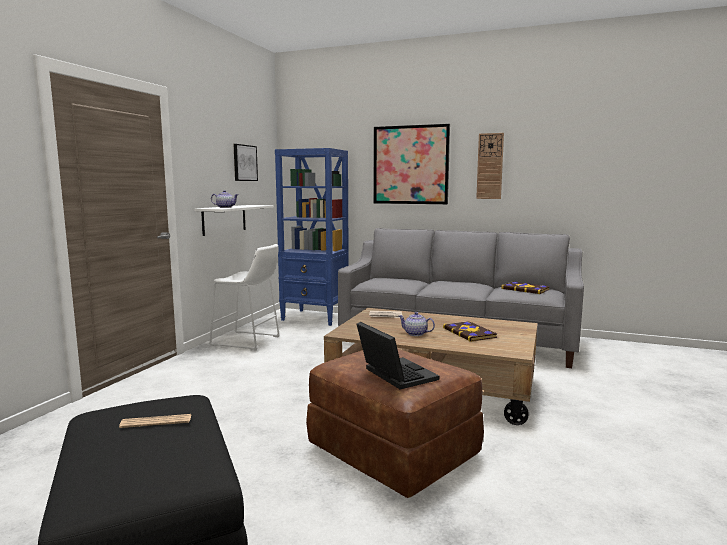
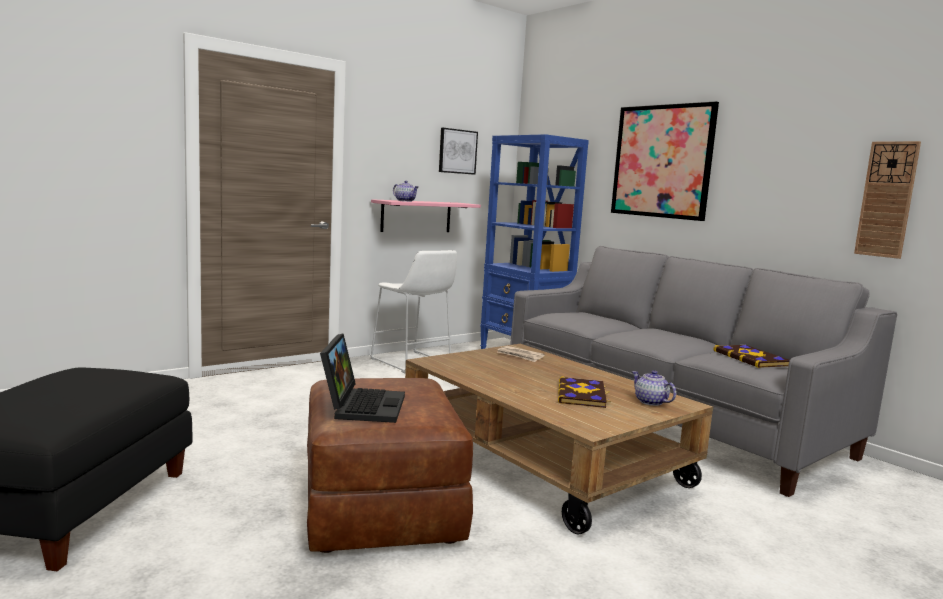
camera: 30 degrees right, 0 degrees up
newspaper [119,414,191,428] -> none
white shelf [194,205,274,236] -> pink shelf [371,199,481,232]
teapot [399,312,435,336] -> teapot moved to [632,370,676,406]
wall clock [476,133,504,199] -> wall clock moved to [854,141,921,259]

